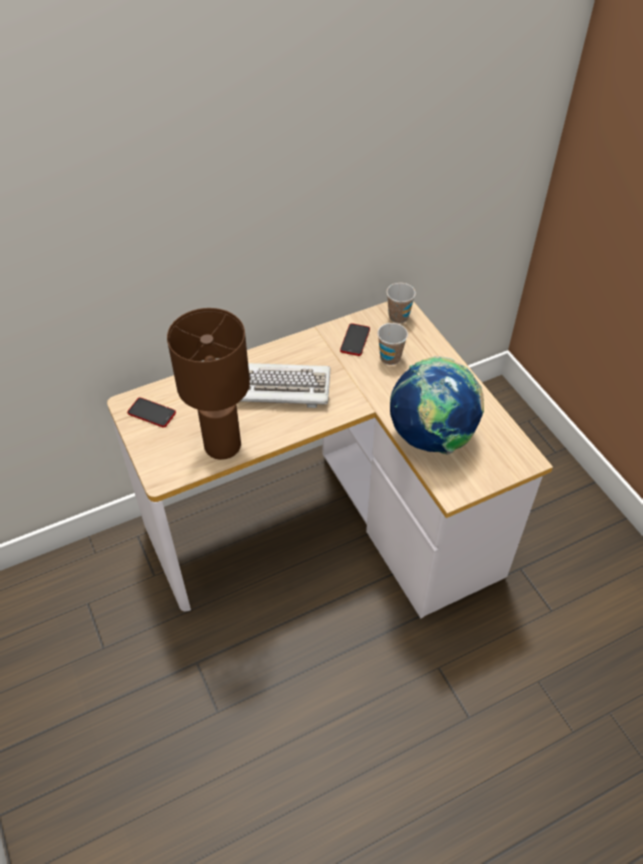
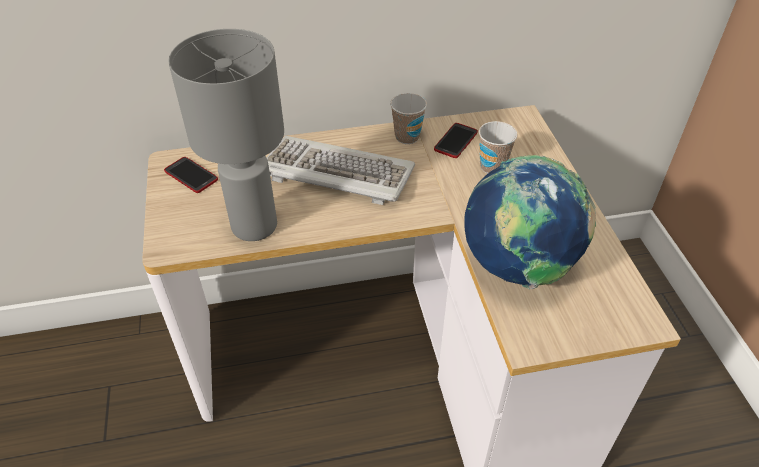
camera: 15 degrees right, 5 degrees down
brown table lamp [167,308,250,460] -> grey table lamp [168,29,284,241]
cup [387,283,416,323] -> cup moved to [390,93,427,144]

